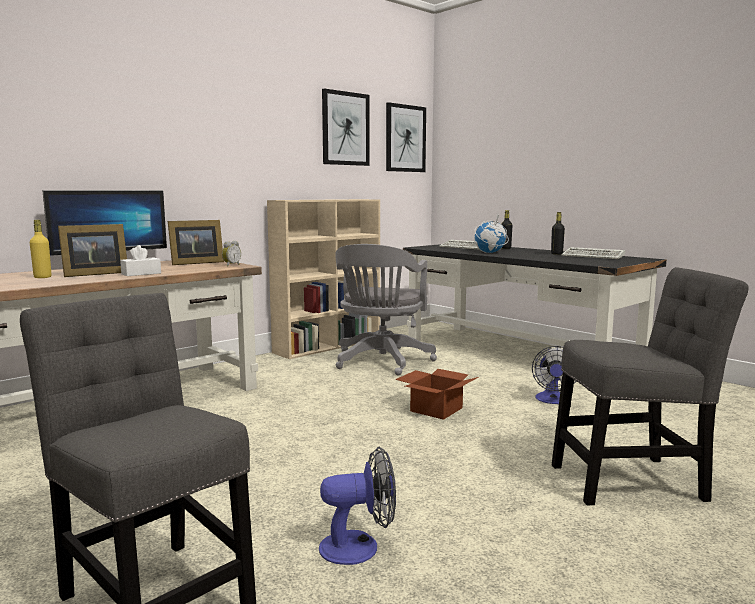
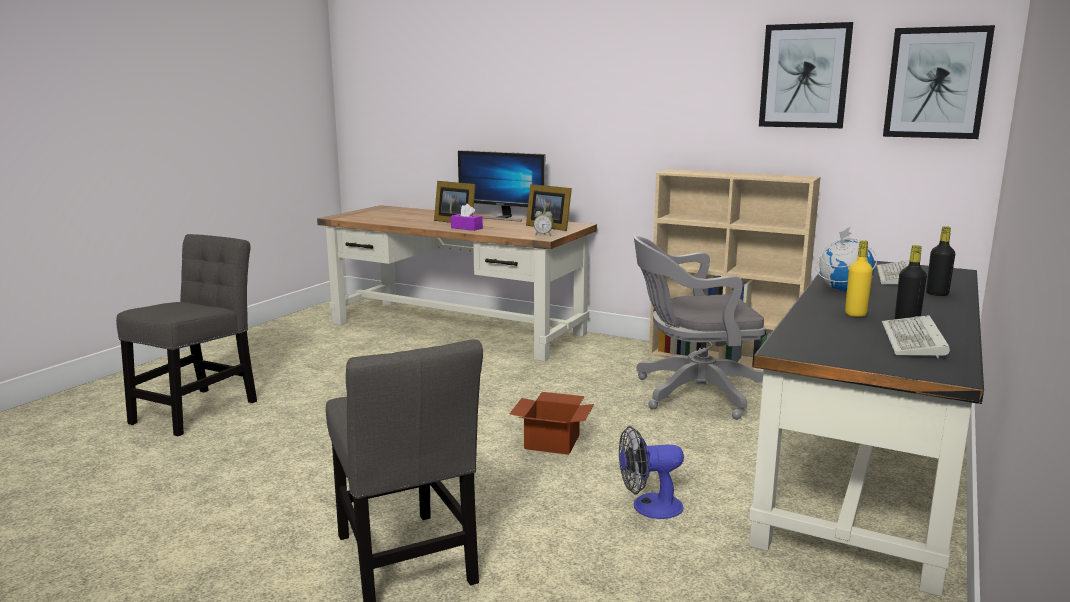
camera: 70 degrees right, 5 degrees up
yellow bottle [30,220,51,278] -> yellow bottle moved to [845,240,873,317]
white tissue box [120,245,161,276] -> purple tissue box [451,204,483,231]
fan [319,447,396,565] -> none

